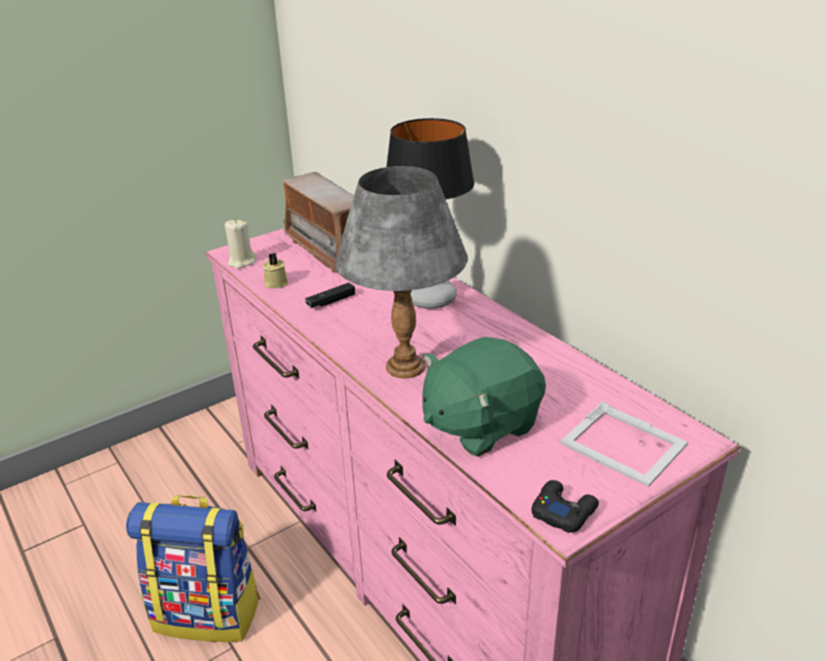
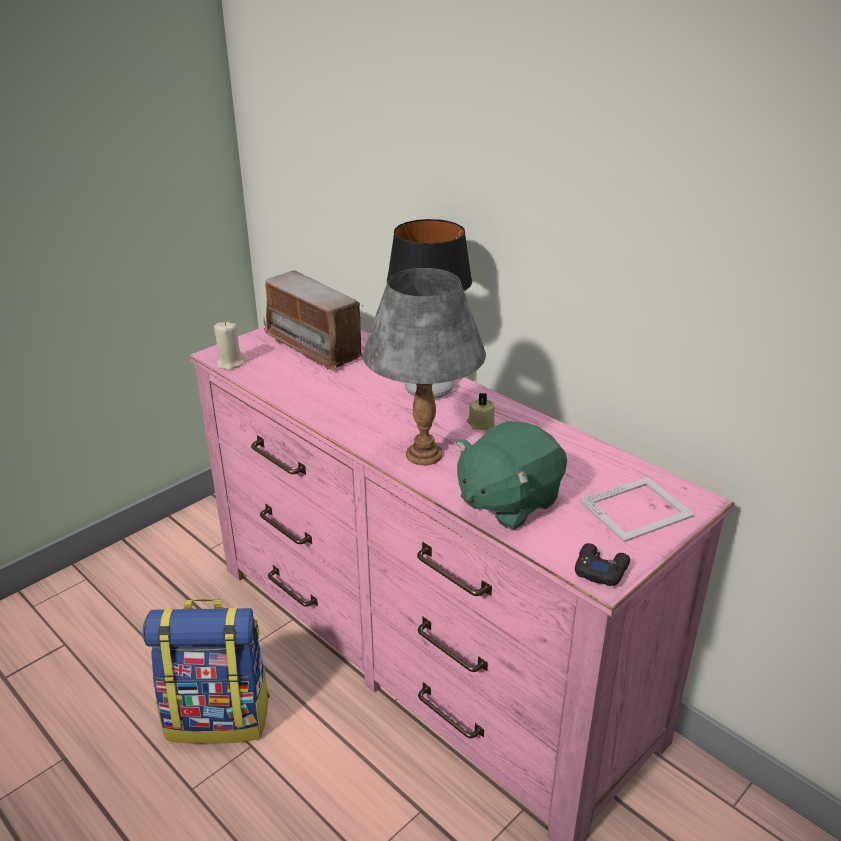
camera: 10 degrees left, 0 degrees up
beige candle [262,253,288,288] -> beige candle moved to [466,393,495,430]
black game controller [305,283,355,308] -> none
picture frame [560,401,688,487] -> picture frame turned 60 degrees counterclockwise [580,477,695,542]

